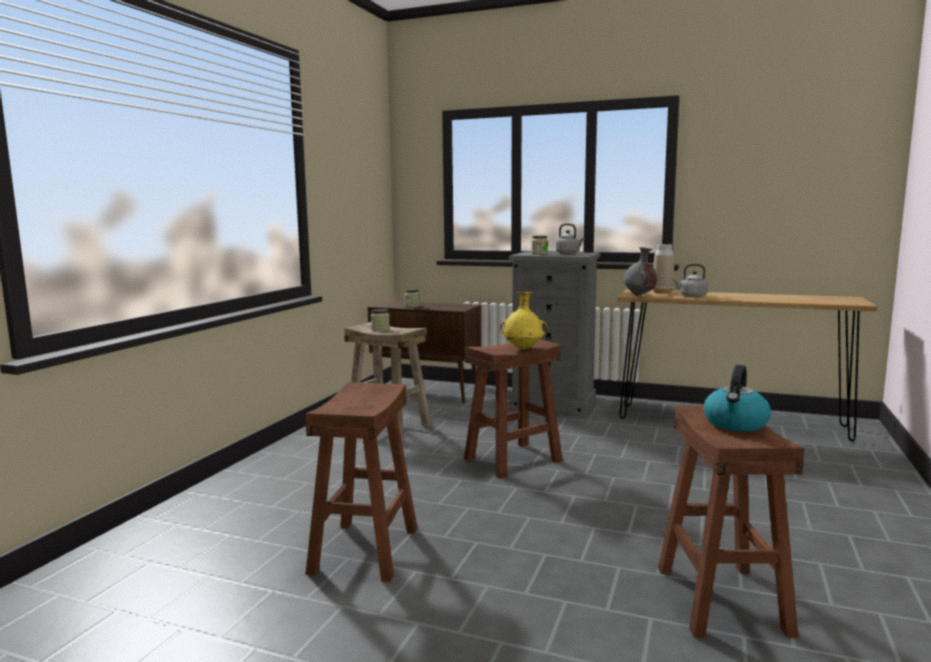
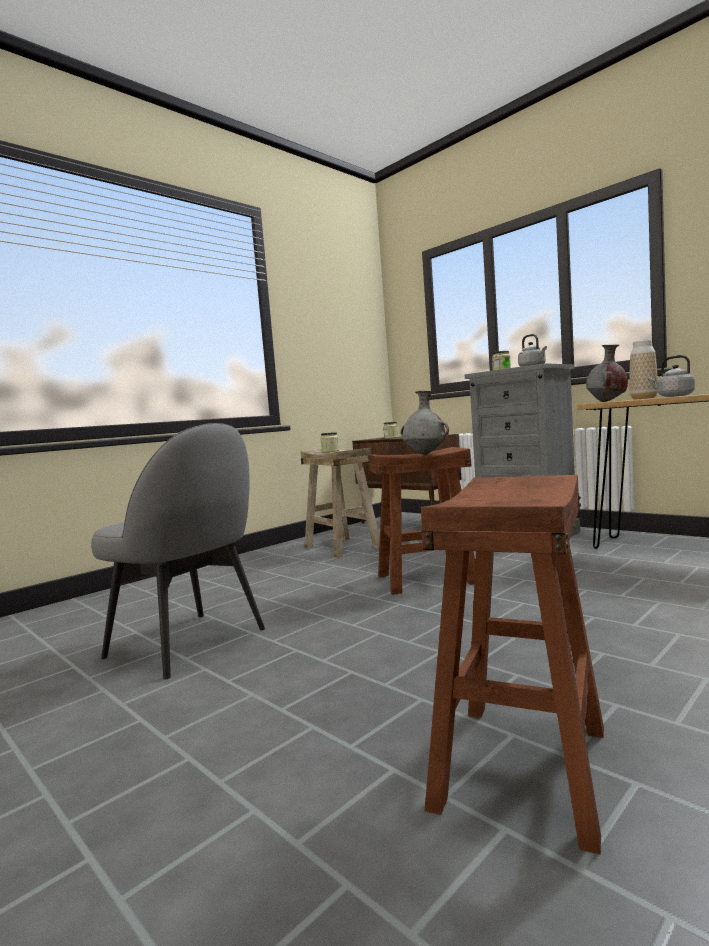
camera: 25 degrees right, 5 degrees down
brown stool [305,382,418,582] -> grey chair [91,423,265,679]
yellow vase [500,292,548,350] -> grey vase [400,391,449,455]
kettle [704,365,771,431] -> none

